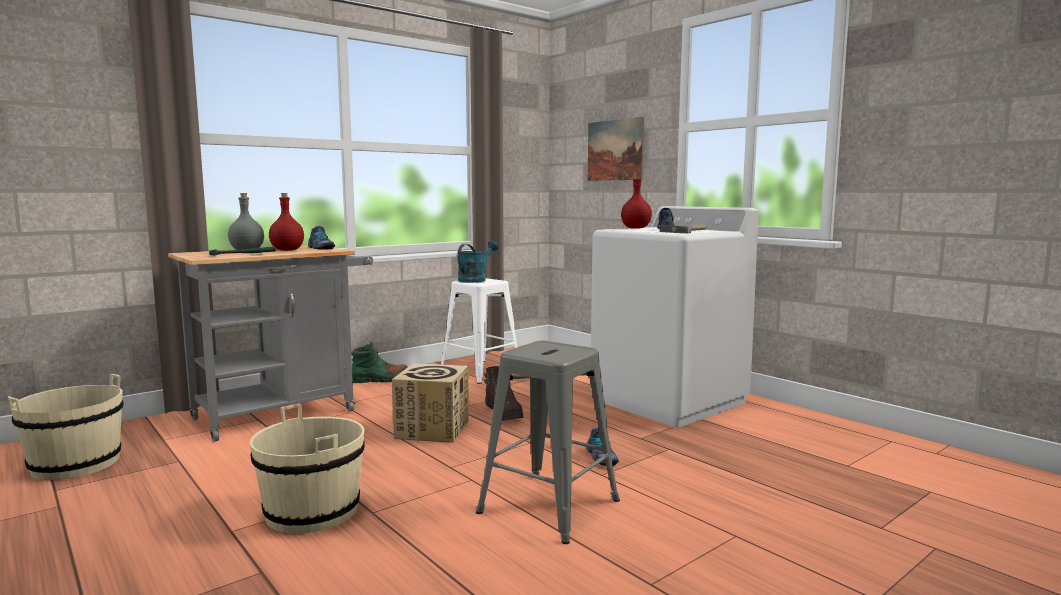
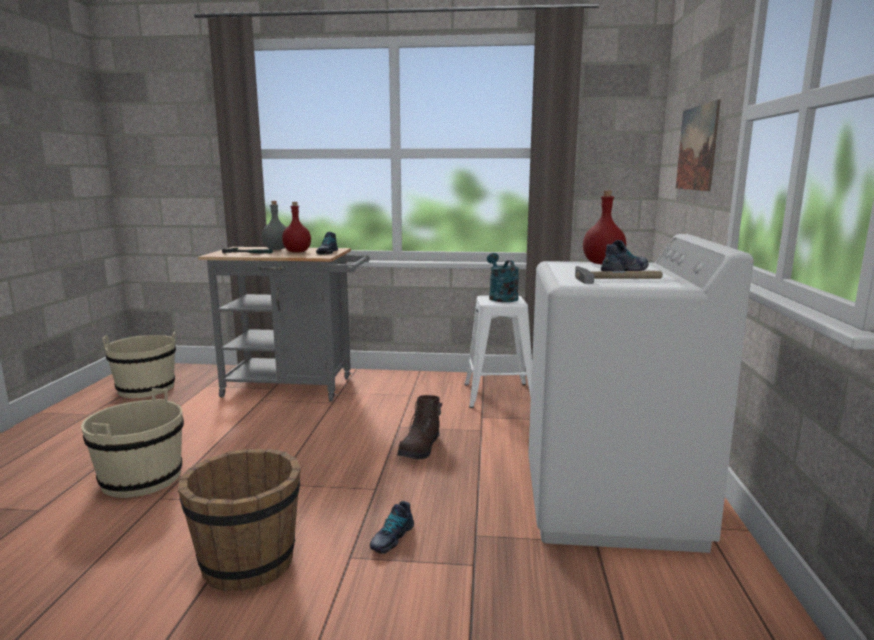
camera: 45 degrees right, 5 degrees up
green boot [351,342,407,384] -> none
cardboard box [392,363,469,443] -> none
turquoise watering can [457,240,498,283] -> turquoise watering can turned 90 degrees counterclockwise [487,253,519,302]
grey stool [476,340,620,544] -> brown bucket [178,449,300,591]

